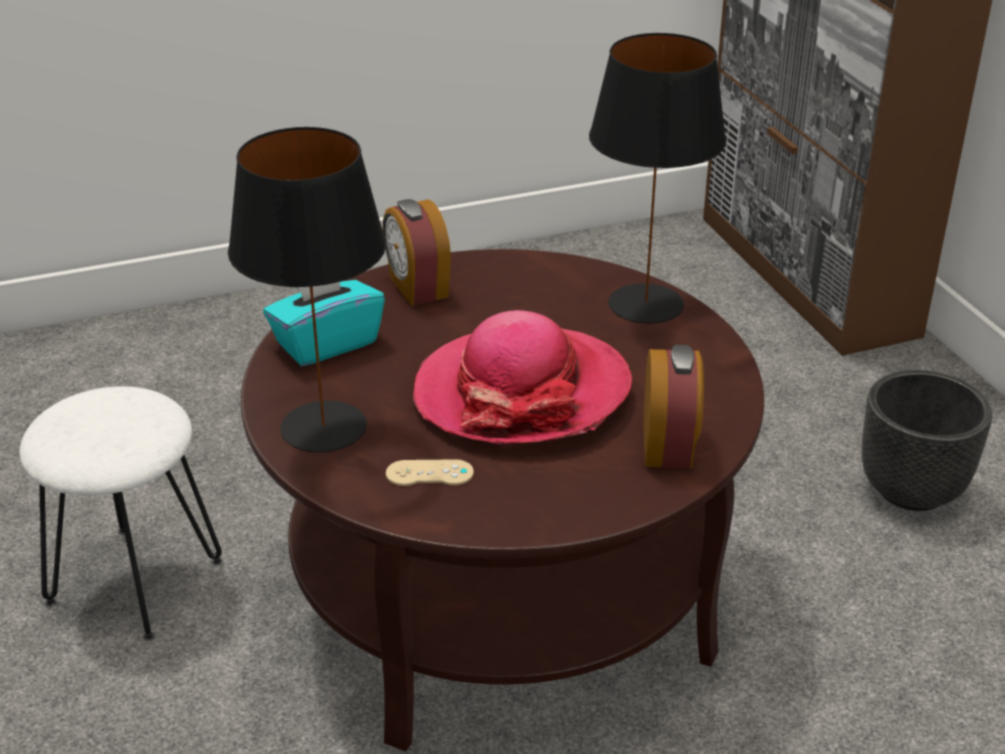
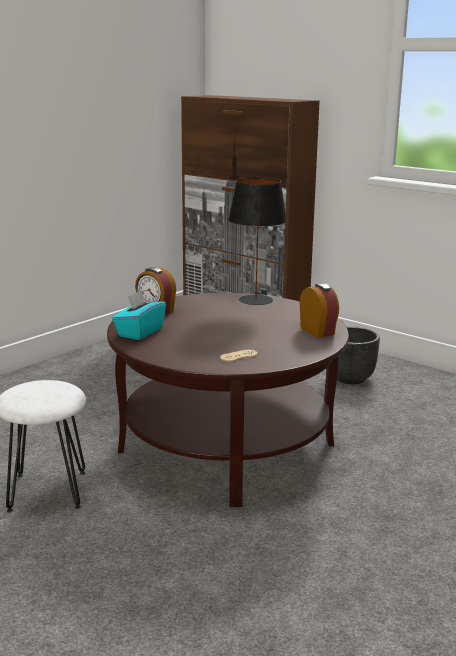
camera: 30 degrees left, 15 degrees down
black table lamp [228,127,386,452] -> none
hat [413,310,632,445] -> none

